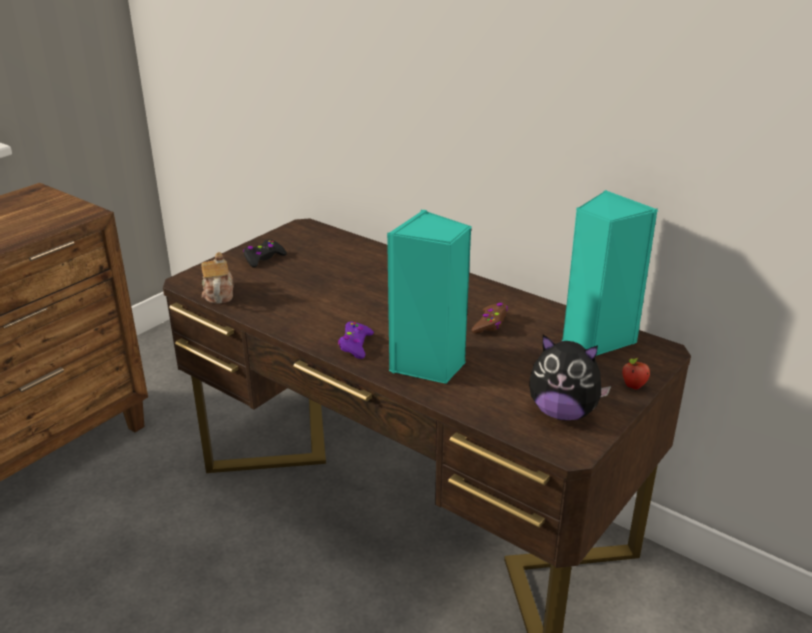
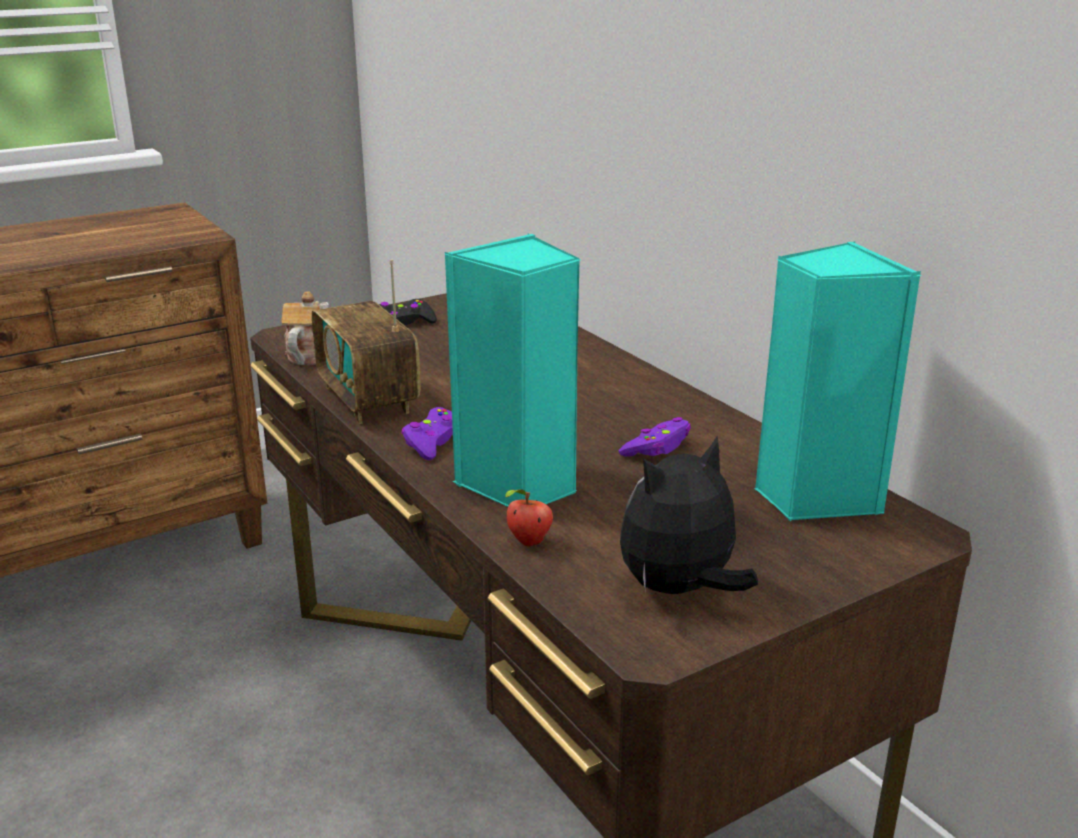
camera: 20 degrees right, 5 degrees down
brown game controller [472,303,508,333] -> purple game controller [619,417,691,457]
plush toy [529,334,611,420] -> plush toy turned 105 degrees clockwise [620,435,758,594]
apple [622,358,650,390] -> apple moved to [505,489,553,547]
none -> radio [312,260,421,424]

